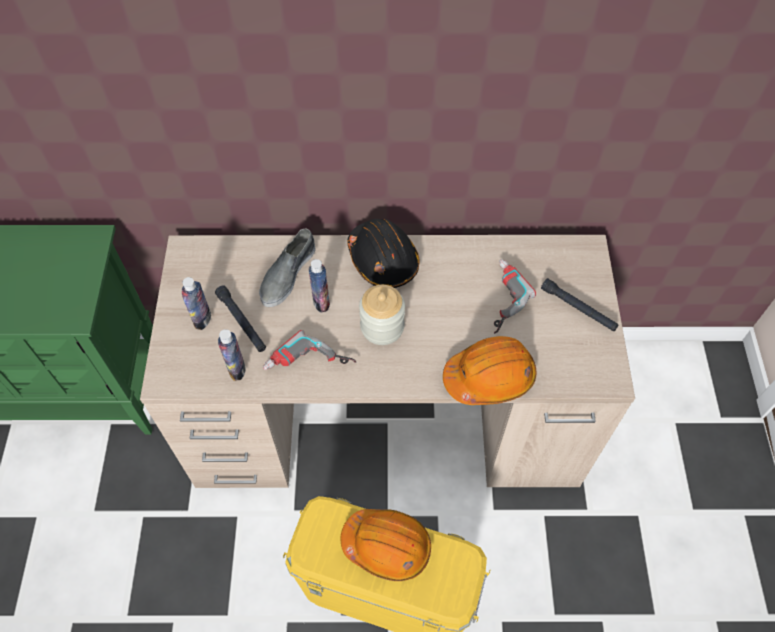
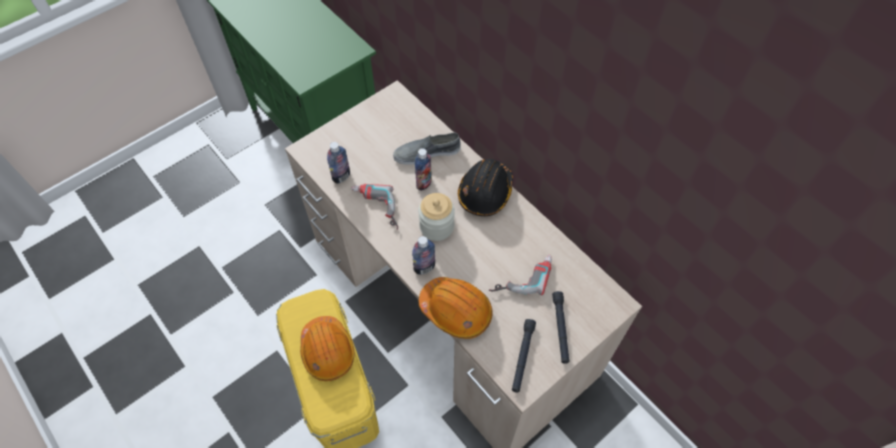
camera: 50 degrees right, 0 degrees up
bottle [182,277,211,330] -> bottle moved to [412,236,435,275]
black flashlight [215,286,266,352] -> black flashlight moved to [512,319,536,393]

